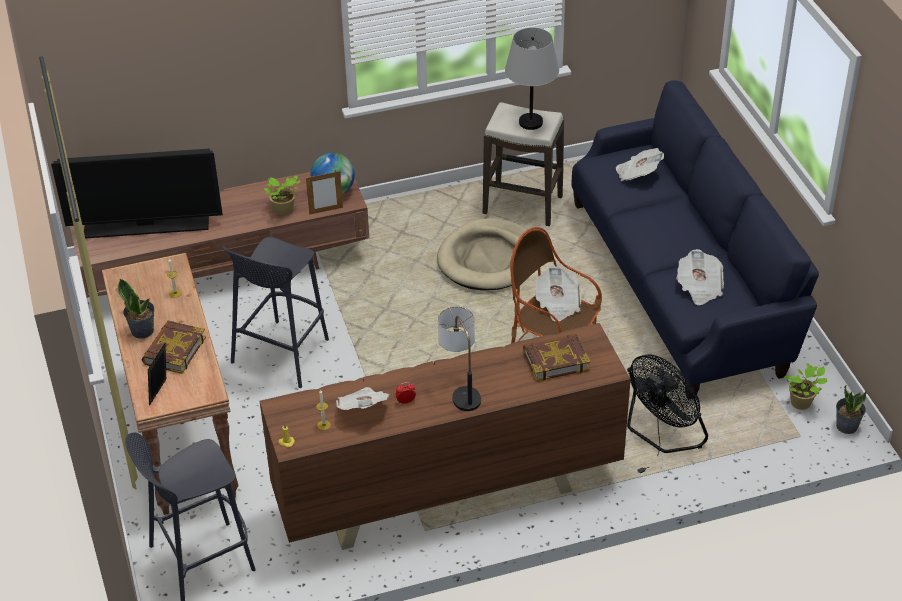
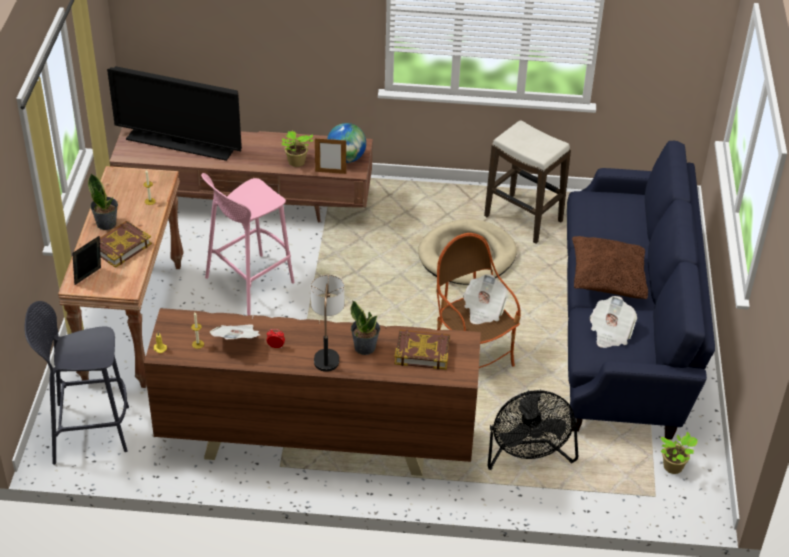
camera: 20 degrees right, 0 degrees up
grey stool [222,237,329,388] -> pink stool [201,173,295,315]
grey table lamp [505,28,559,130] -> none
newspaper [616,148,664,181] -> none
black fan [627,355,708,474] -> black fan turned 105 degrees clockwise [488,390,578,470]
potted plant [836,385,867,434] -> potted plant moved to [350,301,380,355]
none -> brown pillow [572,236,648,299]

